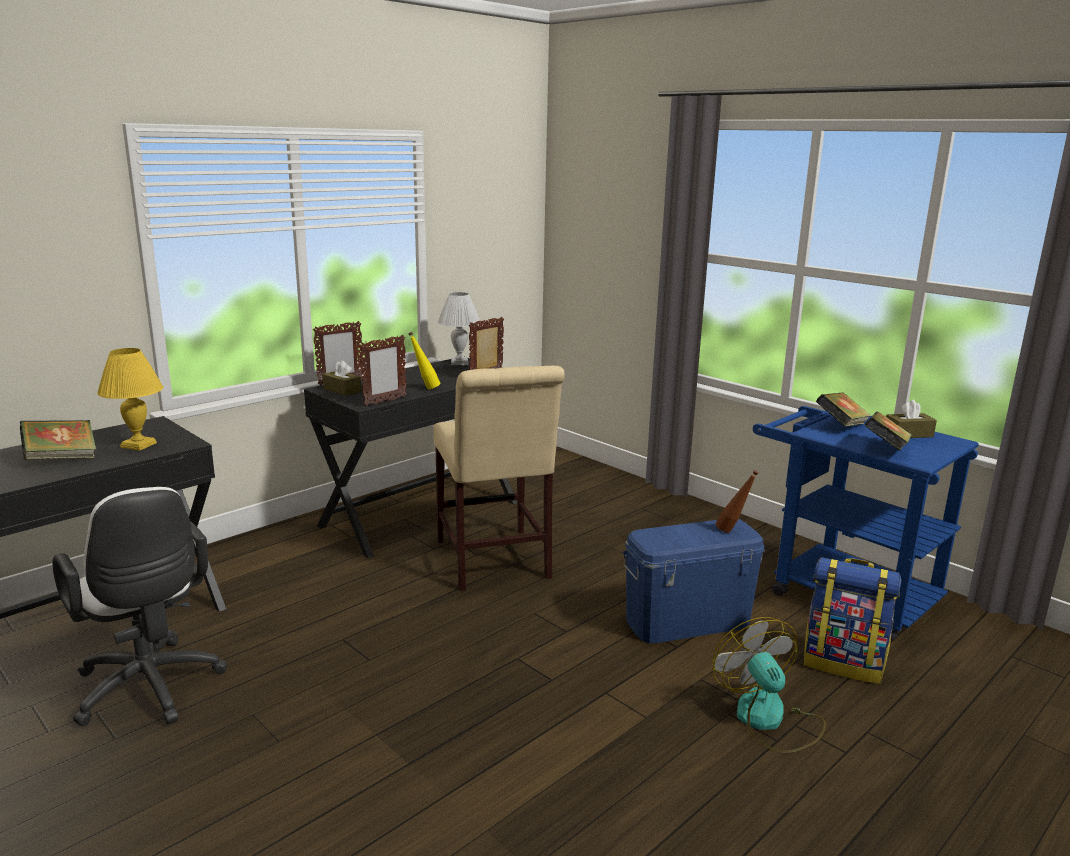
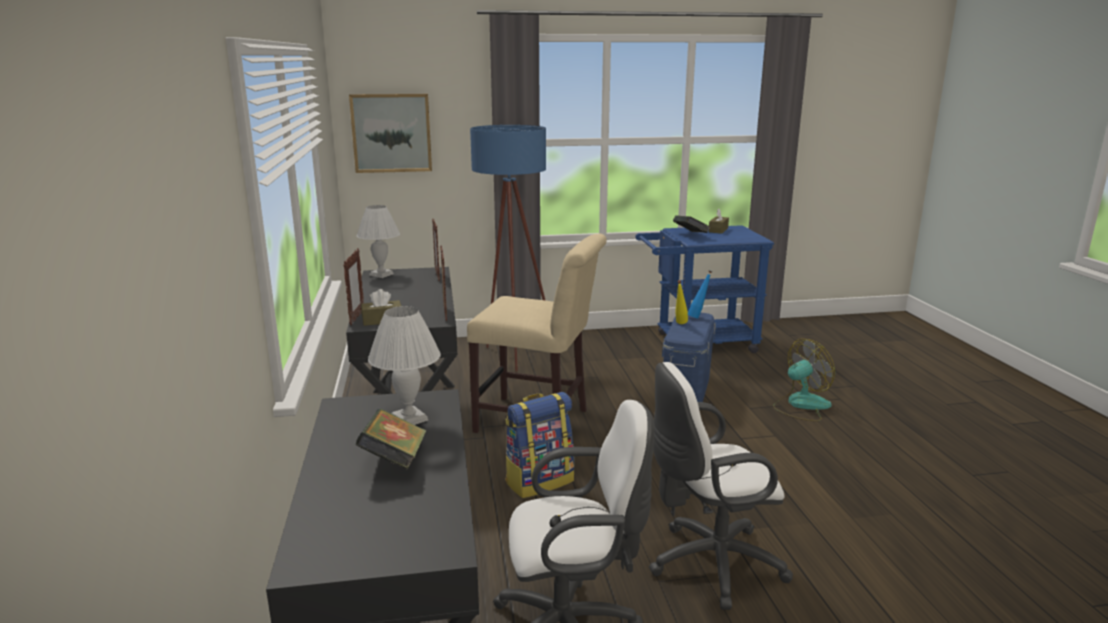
camera: 55 degrees left, 0 degrees up
yellow table lamp [97,348,163,451] -> white table lamp [368,306,441,425]
yellow bottle [408,332,440,389] -> yellow bottle moved to [675,280,688,324]
fan [713,617,826,753] -> fan turned 135 degrees clockwise [773,339,835,421]
brown bottle [716,470,758,533] -> blue bottle [688,270,712,318]
backpack [804,557,901,684] -> backpack moved to [505,392,574,498]
book [865,412,912,451] -> none
none -> picture [349,94,432,173]
none -> blue floor lamp [470,125,546,372]
none -> white office chair [649,362,793,610]

